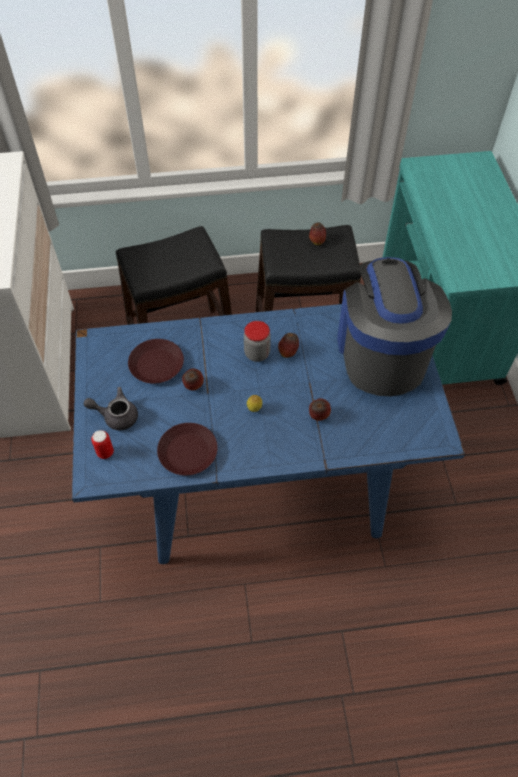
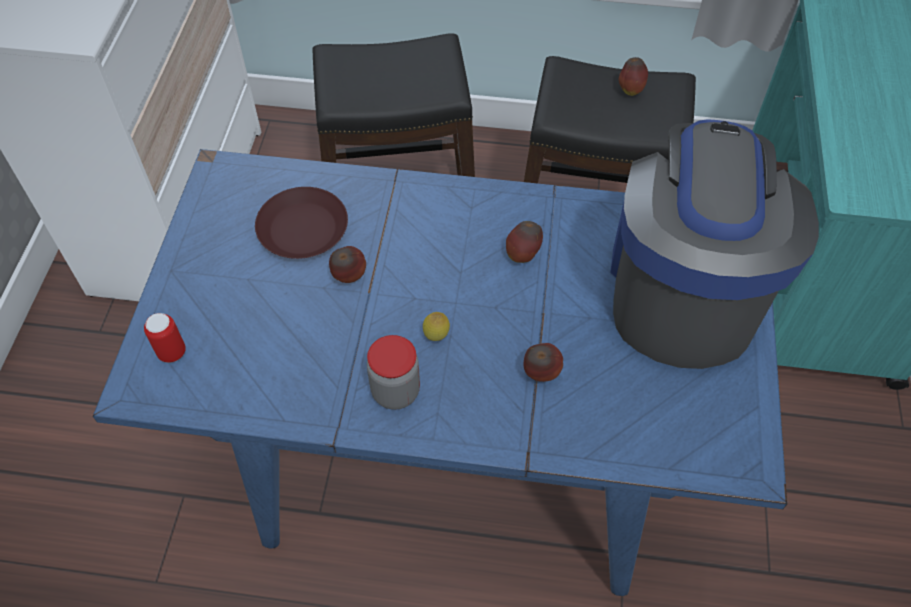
camera: 15 degrees right, 0 degrees up
grey teapot [84,387,138,430] -> none
brown plate [157,423,218,475] -> none
jar [244,321,271,362] -> jar moved to [367,335,420,410]

